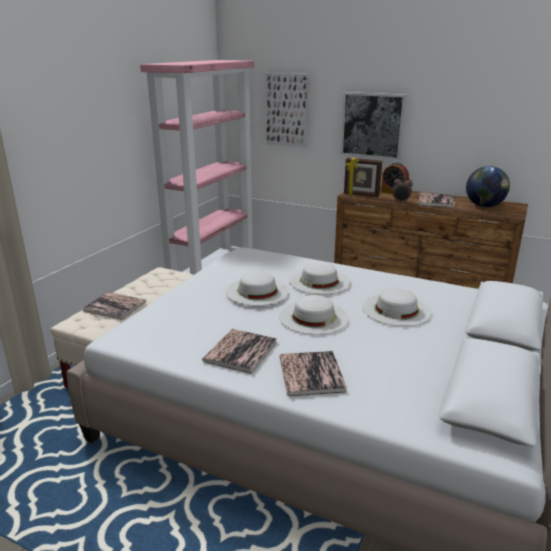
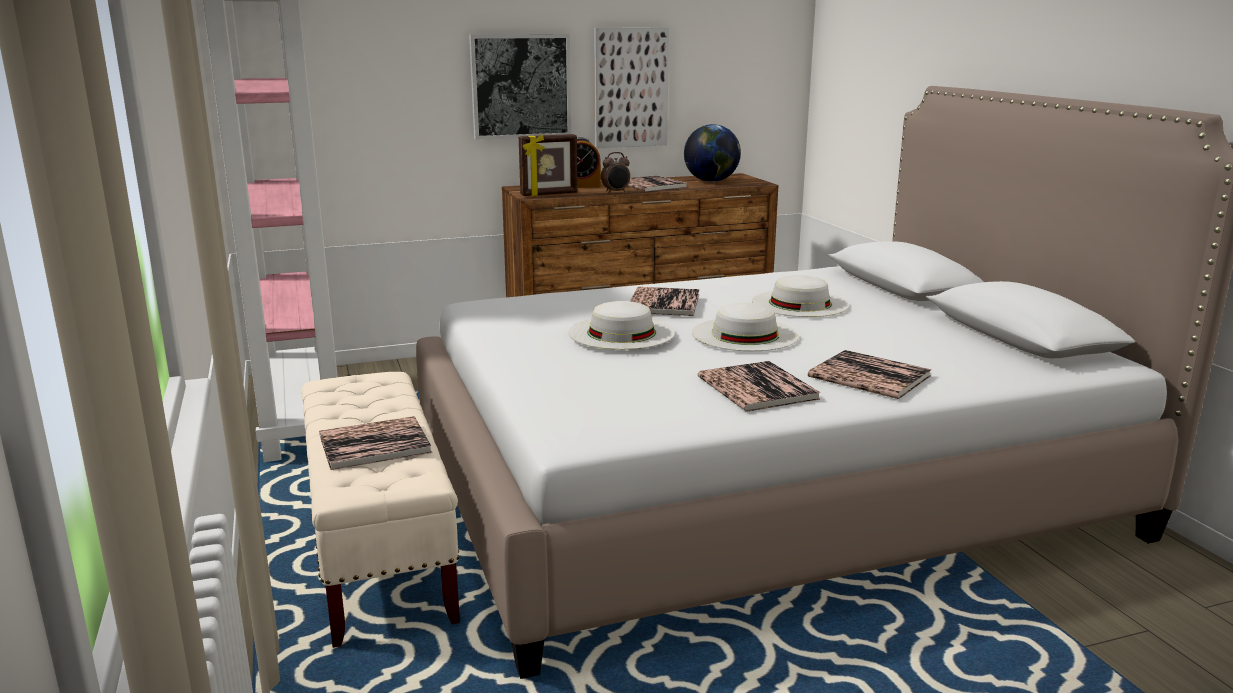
camera: 45 degrees left, 5 degrees down
picture [265,73,310,148] -> picture moved to [594,28,669,148]
white hat [289,262,350,294] -> book [630,287,700,316]

